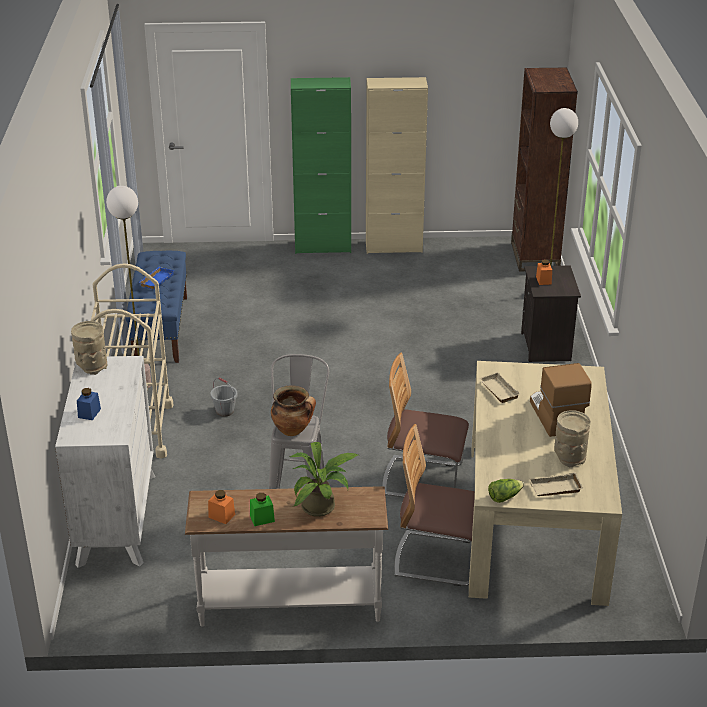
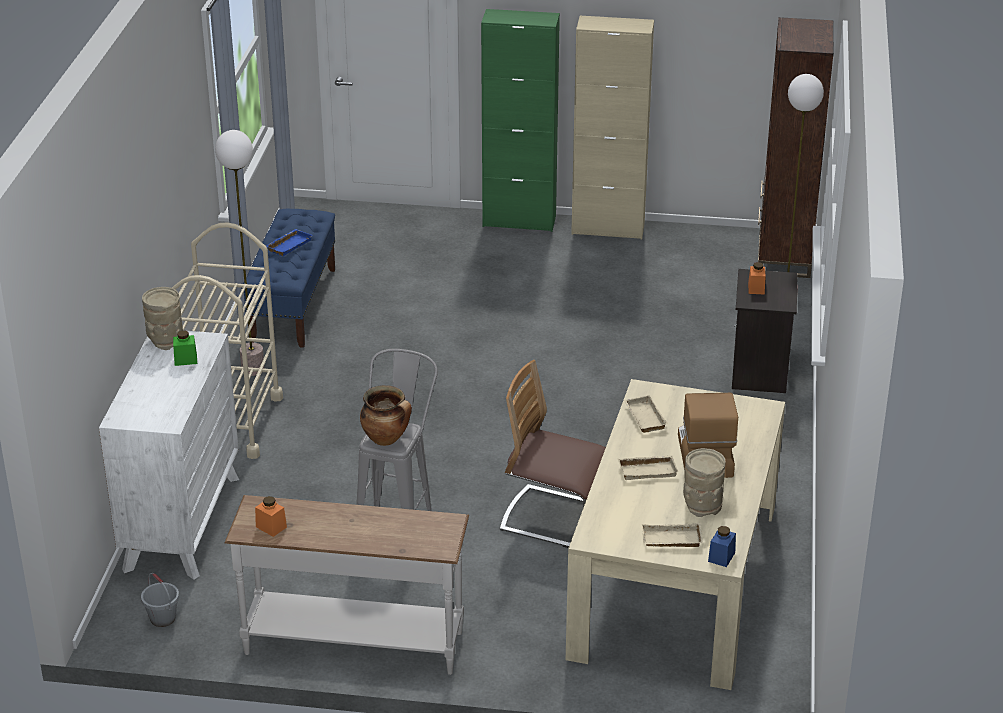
camera: 10 degrees right, 0 degrees up
blue jar [77,388,101,420] -> blue jar moved to [708,526,736,567]
grey bucket [210,377,237,417] -> grey bucket moved to [141,573,179,627]
green jar [250,493,275,526] -> green jar moved to [173,330,197,366]
potted plant [290,442,358,517] -> none
chair [395,424,475,586] -> none
lettuce [488,479,524,503] -> none
none -> beige tray [618,455,678,480]

